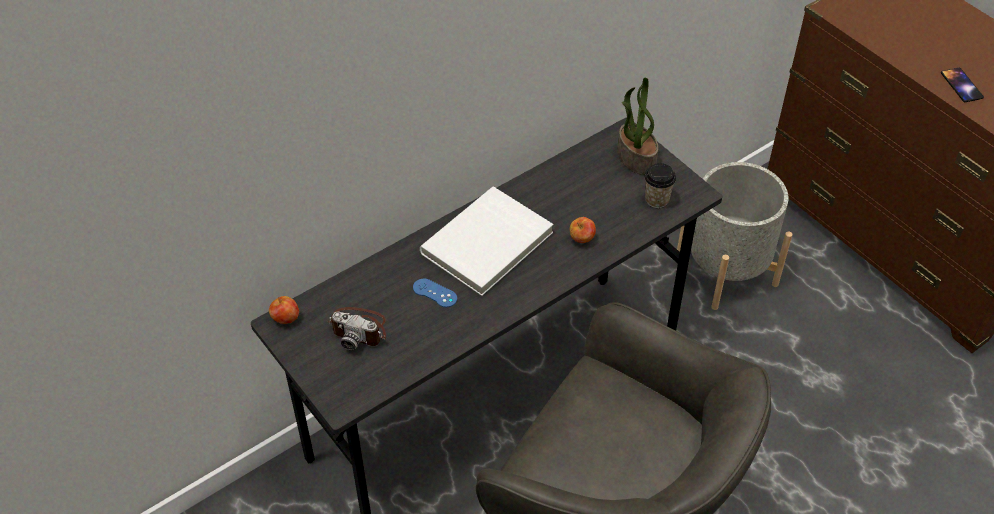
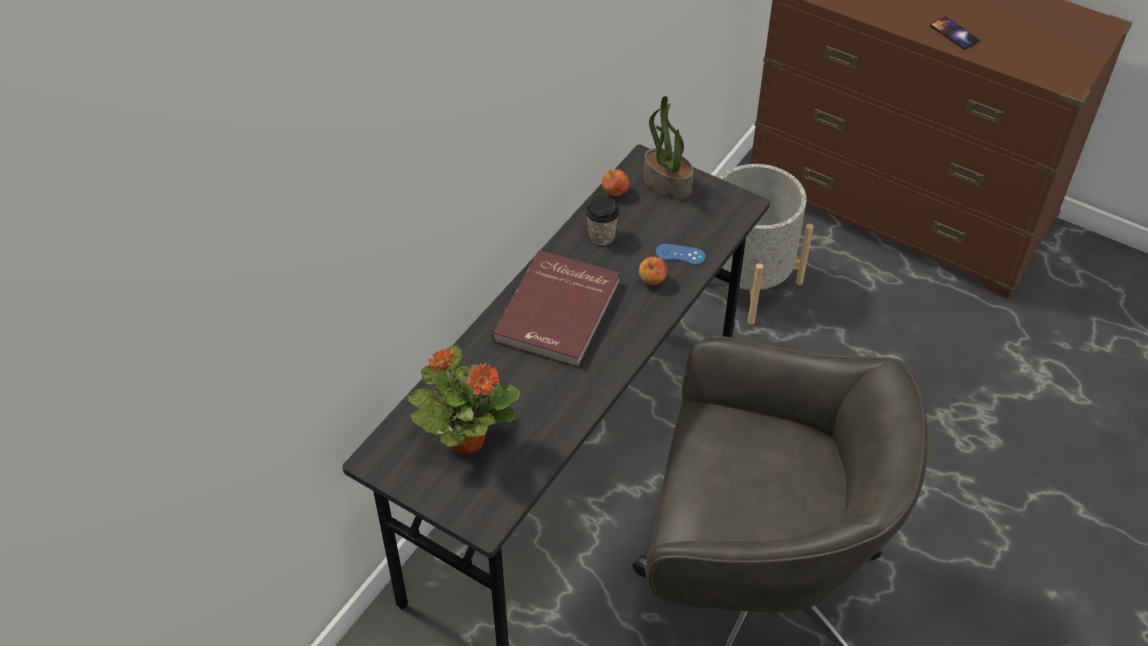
camera: 20 degrees left, 0 degrees up
apple [269,296,299,324] -> apple moved to [601,169,630,196]
camera [328,307,386,350] -> potted plant [407,345,520,455]
blue game controller [413,278,457,307] -> blue game controller moved to [656,244,706,265]
white book [420,186,553,296] -> red book [492,250,620,367]
cup [645,163,676,208] -> cup moved to [586,196,620,245]

